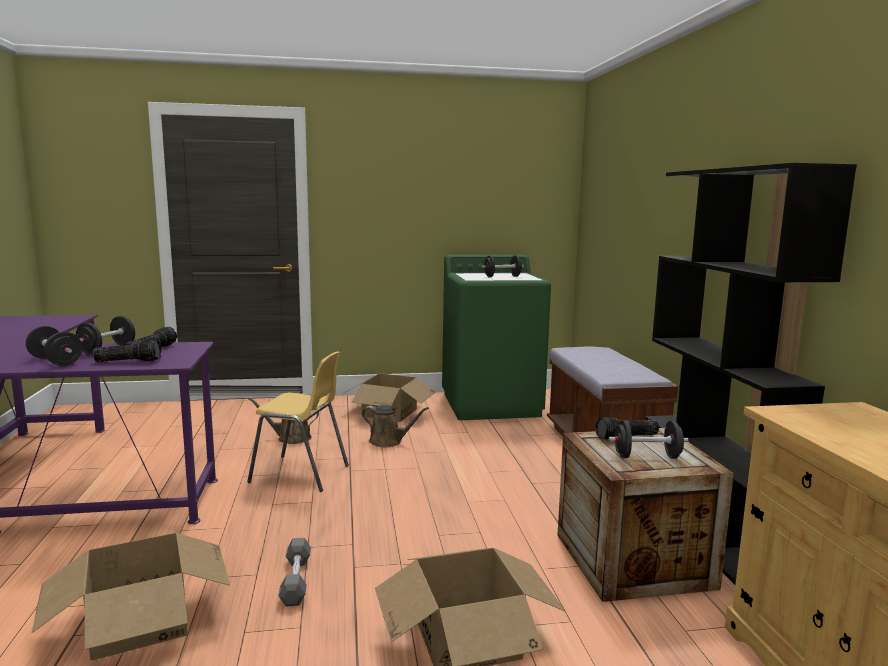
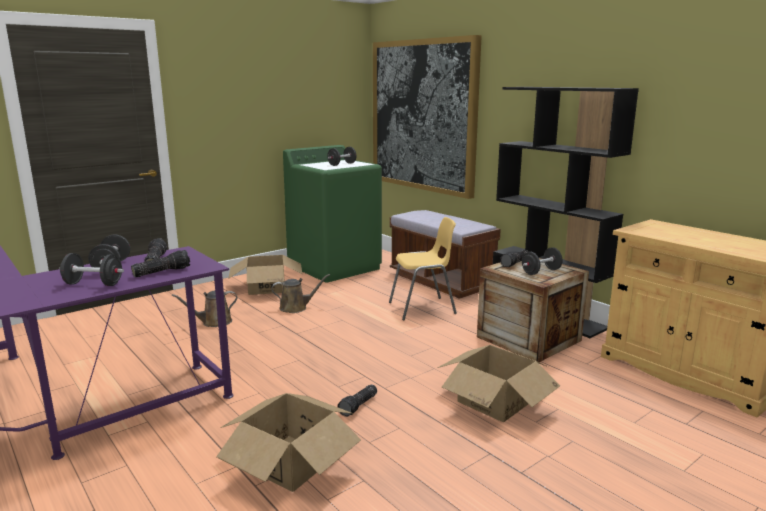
camera: 30 degrees left, 5 degrees up
yellow chair [247,352,349,492] -> yellow chair moved to [389,217,457,320]
grey dumbbell [278,538,311,607] -> flashlight [338,384,377,417]
none -> picture [373,35,482,199]

